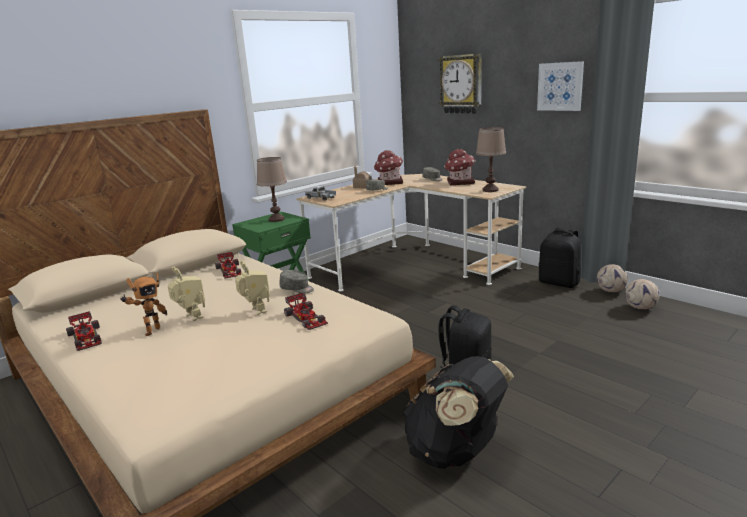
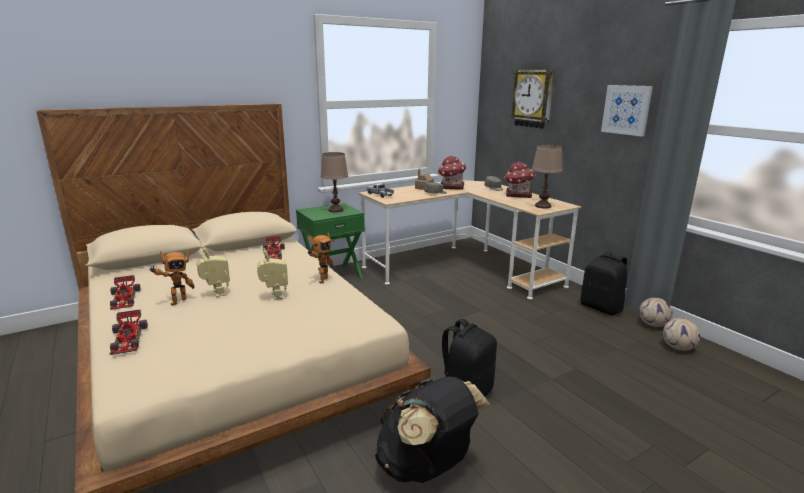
camera: 10 degrees right, 0 degrees up
grey cap [280,270,314,294] -> toy robot [308,232,335,284]
toy car [284,293,328,330] -> toy car moved to [110,310,148,355]

